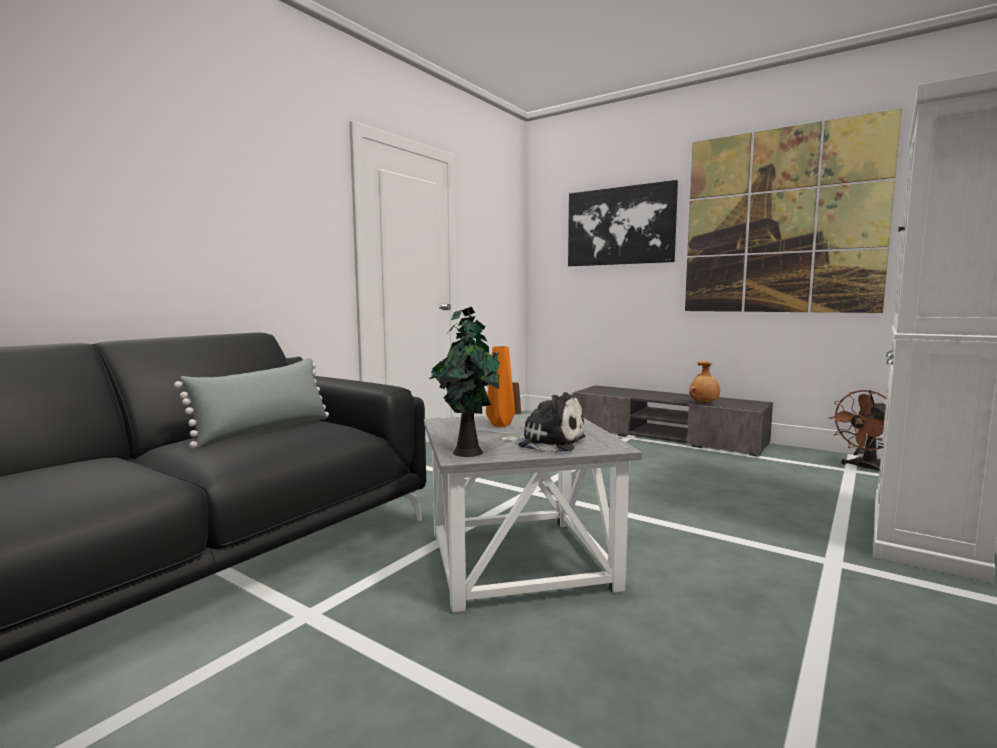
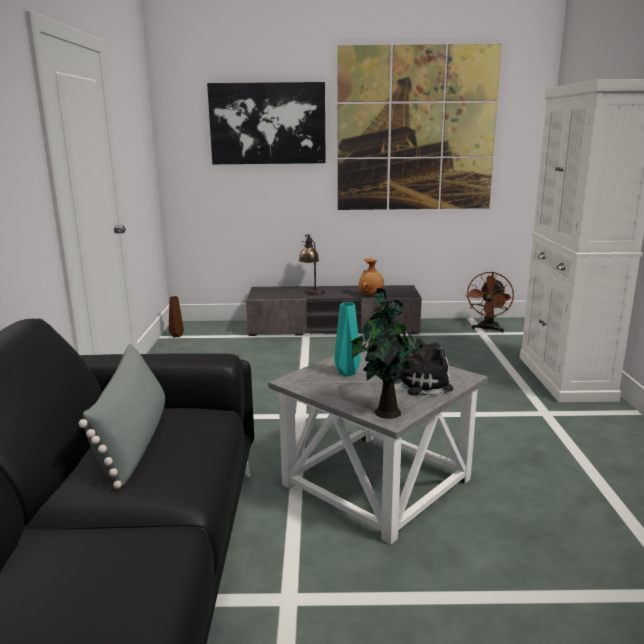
camera: 35 degrees left, 10 degrees up
orange vase [486,346,515,427] -> turquoise vase [334,302,361,376]
none -> table lamp [299,234,325,296]

